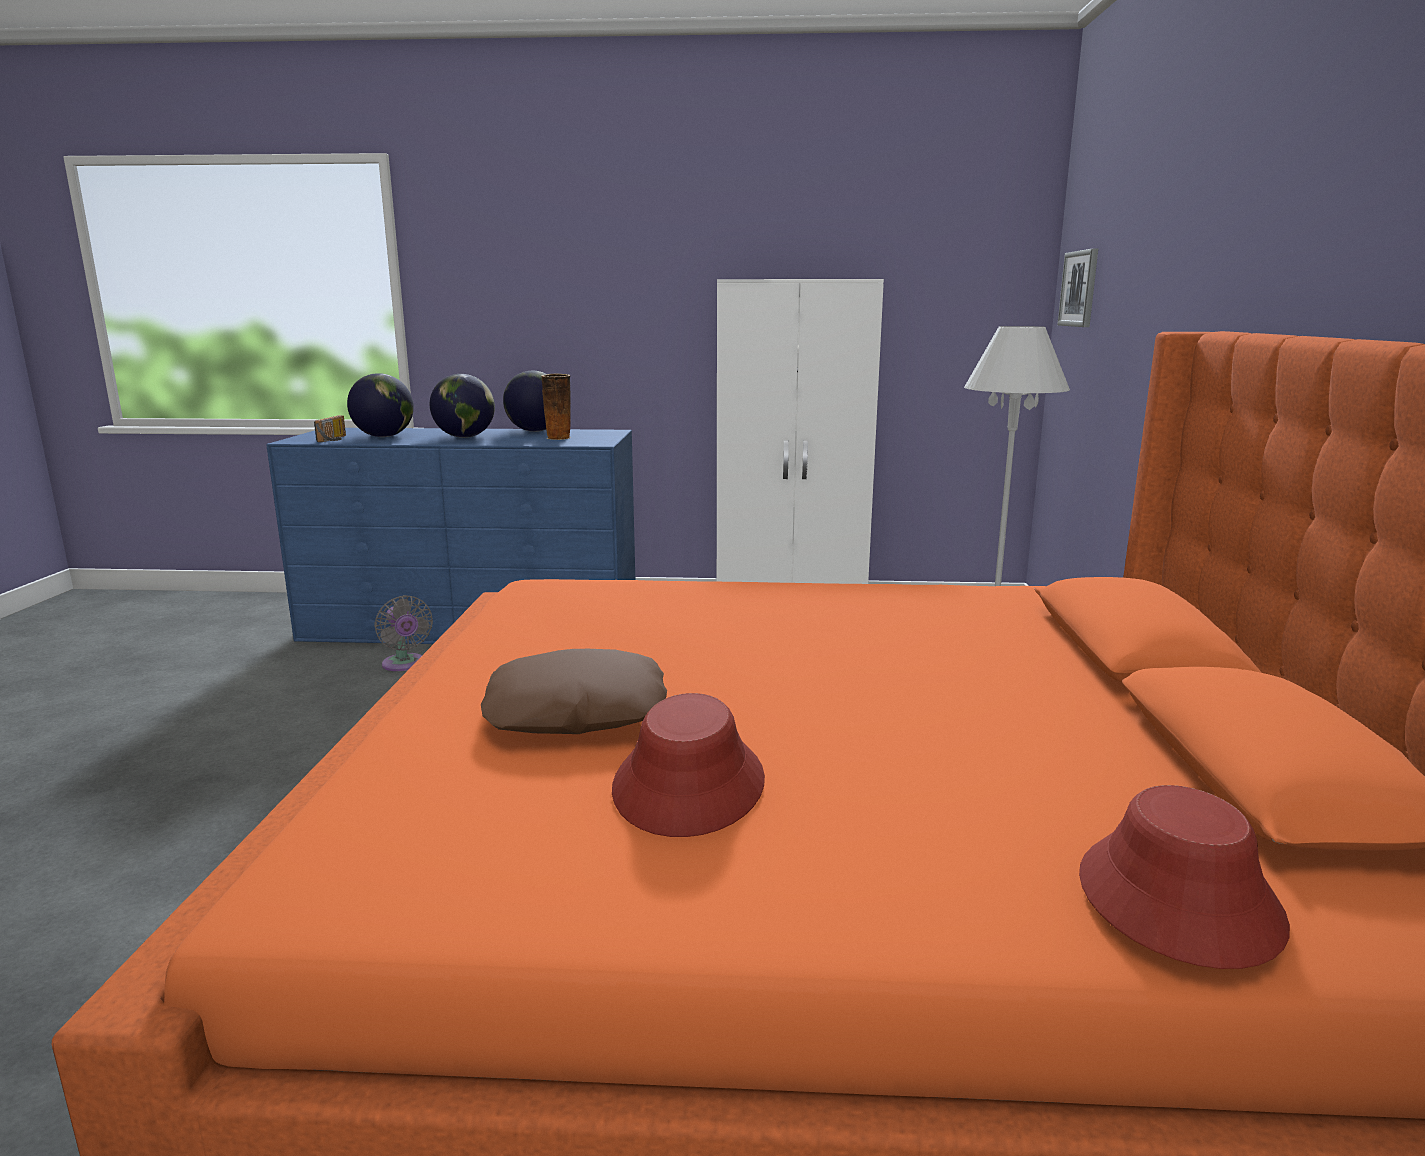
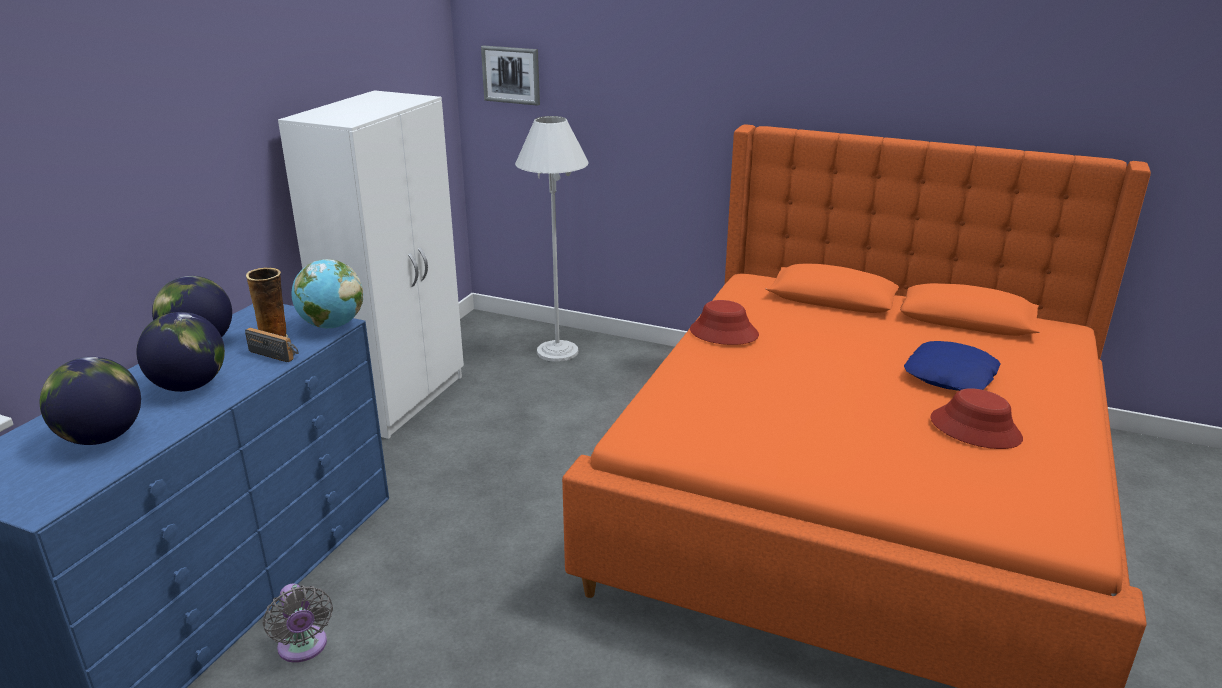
camera: 70 degrees left, 10 degrees up
radio [314,415,346,442] -> radio moved to [245,328,298,362]
grey fan [374,595,433,671] -> grey fan turned 75 degrees clockwise [263,584,333,662]
brown pillow [481,649,667,734] -> none
red hat [1079,785,1290,969] -> red hat moved to [690,300,759,345]
none -> globe [291,259,363,329]
none -> blue pillow [904,341,1000,391]

